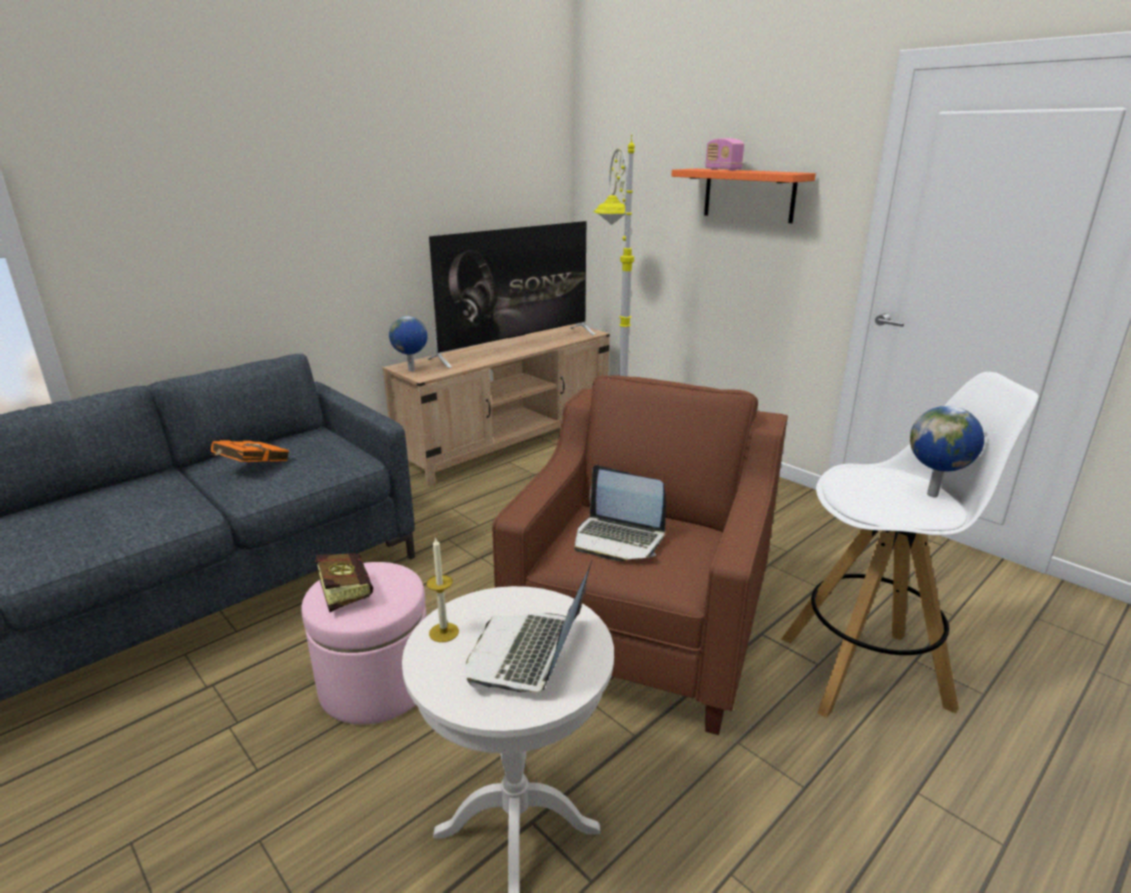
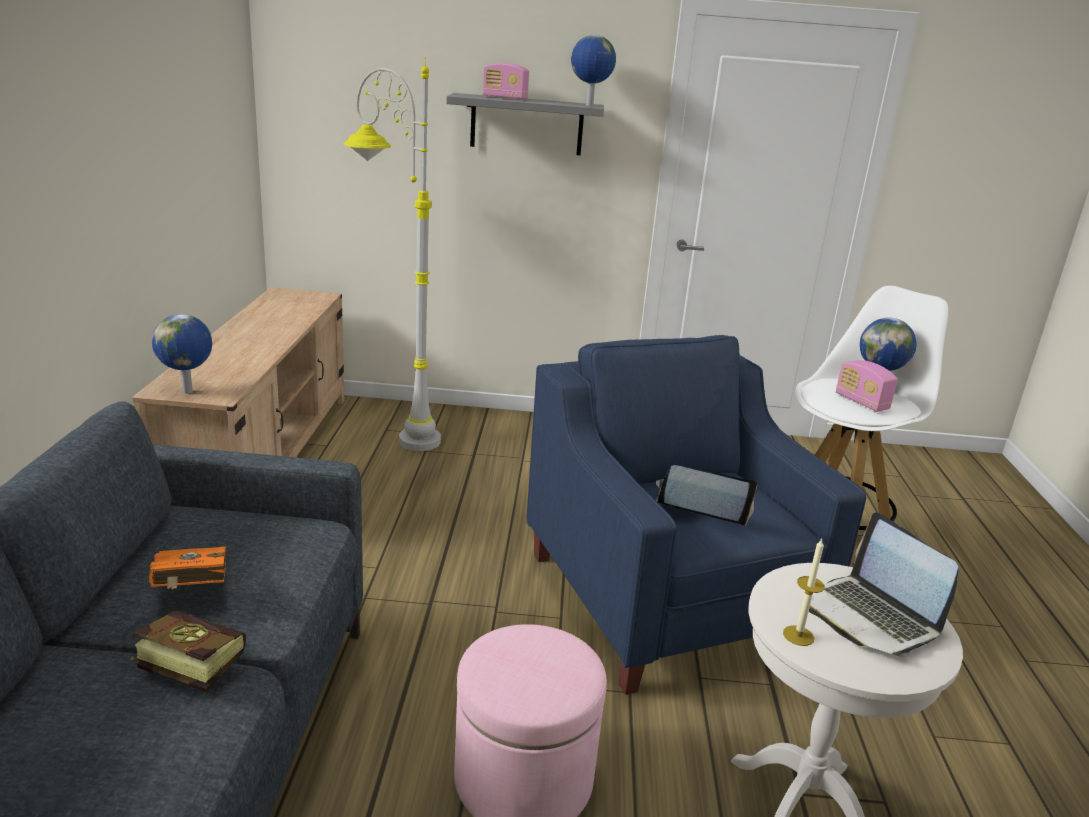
camera: 45 degrees left, 0 degrees up
book [315,553,373,612] -> book moved to [130,611,246,693]
television [427,221,595,368] -> none
brown armchair [492,375,788,735] -> blue armchair [526,335,866,695]
laptop [574,465,666,561] -> laptop turned 150 degrees counterclockwise [656,465,757,527]
orange shelf [671,168,816,223] -> grey shelf [446,93,604,155]
none -> globe [571,35,616,106]
none -> radio [836,360,898,412]

